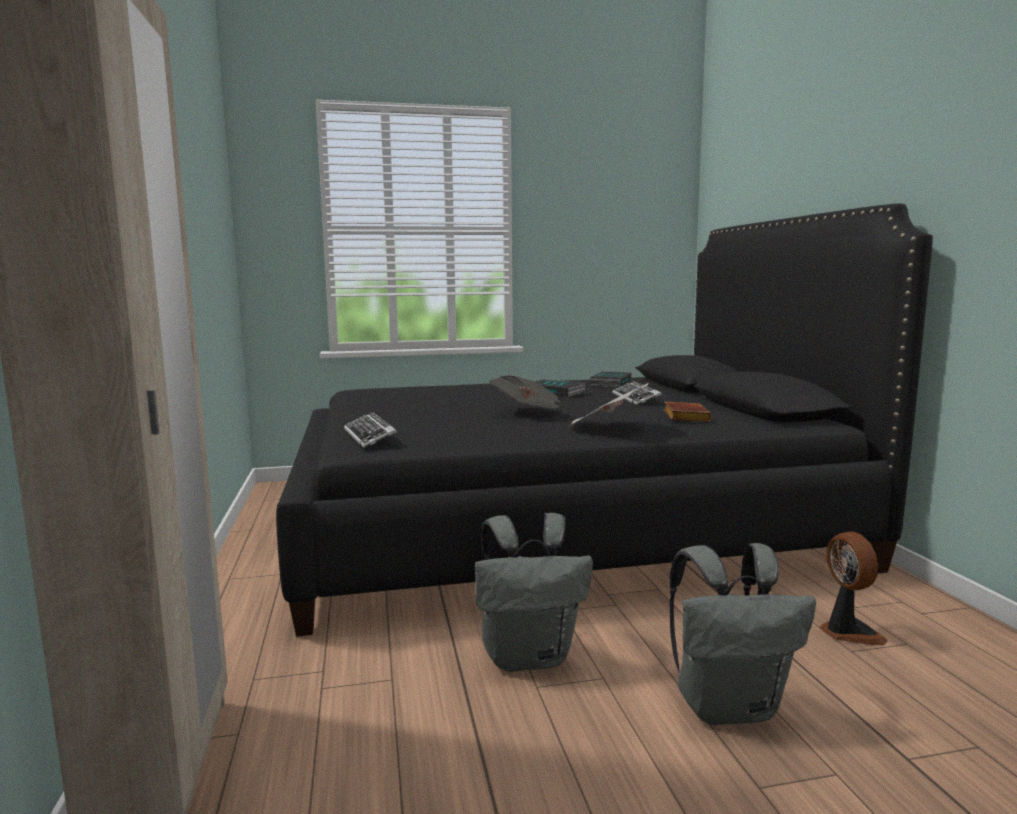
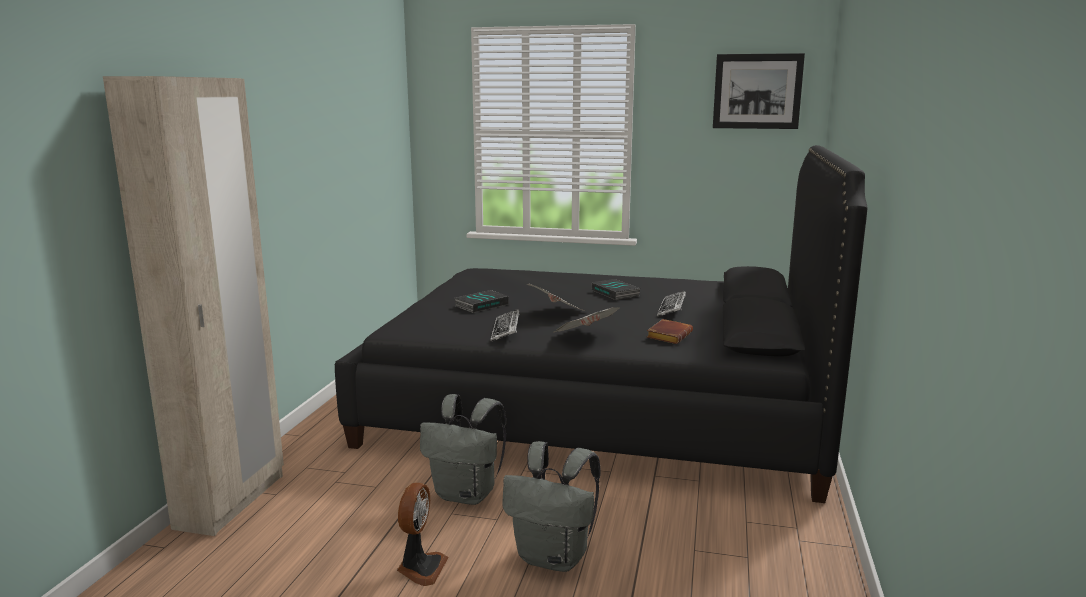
camera: 25 degrees right, 5 degrees up
keyboard [344,412,397,449] -> keyboard moved to [490,309,520,341]
book [590,371,631,388] -> book moved to [455,290,509,313]
fan [819,532,888,645] -> fan moved to [397,483,449,586]
none -> picture [713,53,805,129]

